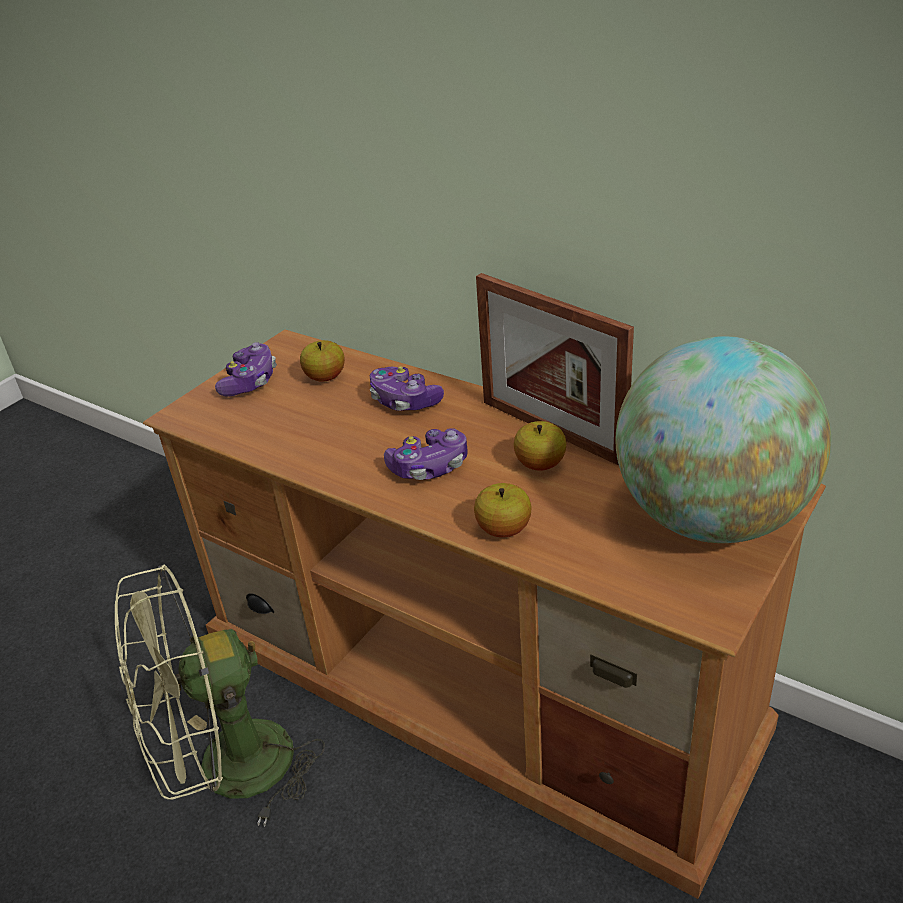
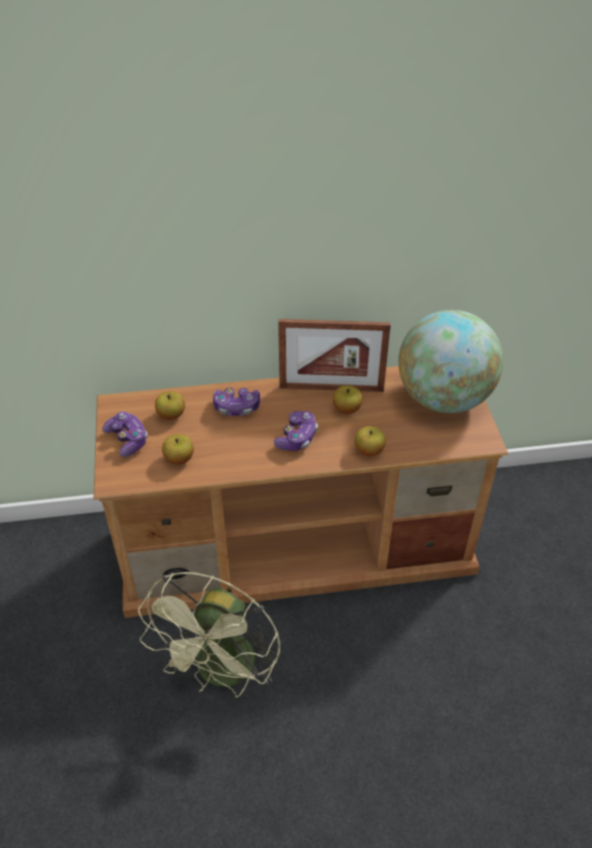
camera: 45 degrees left, 10 degrees up
none -> apple [162,434,194,465]

